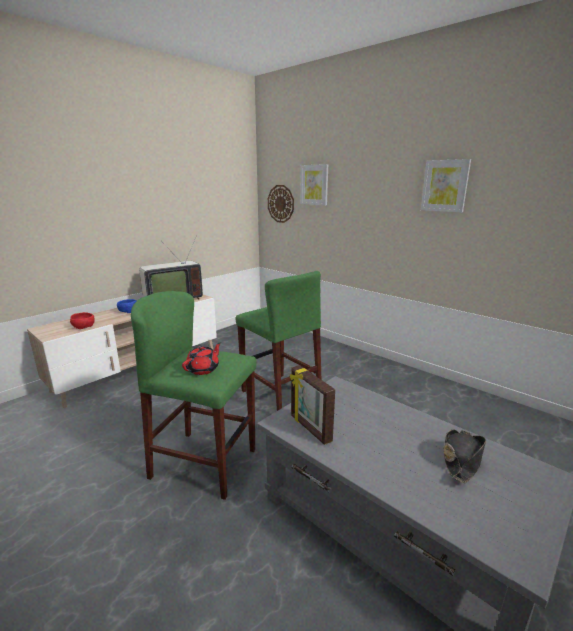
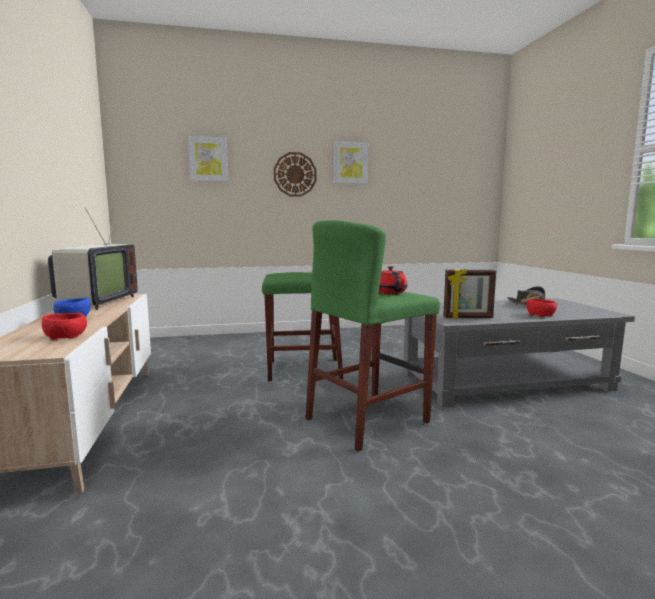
camera: 55 degrees left, 10 degrees down
wall clock [268,185,294,223] -> wall clock moved to [274,152,316,197]
none -> red bowl [527,299,557,317]

